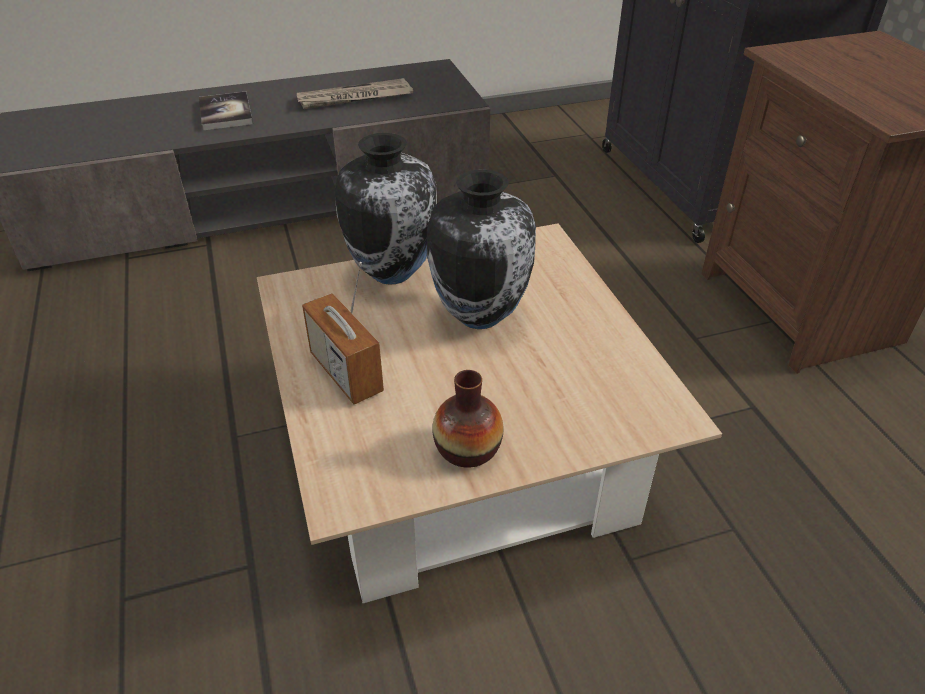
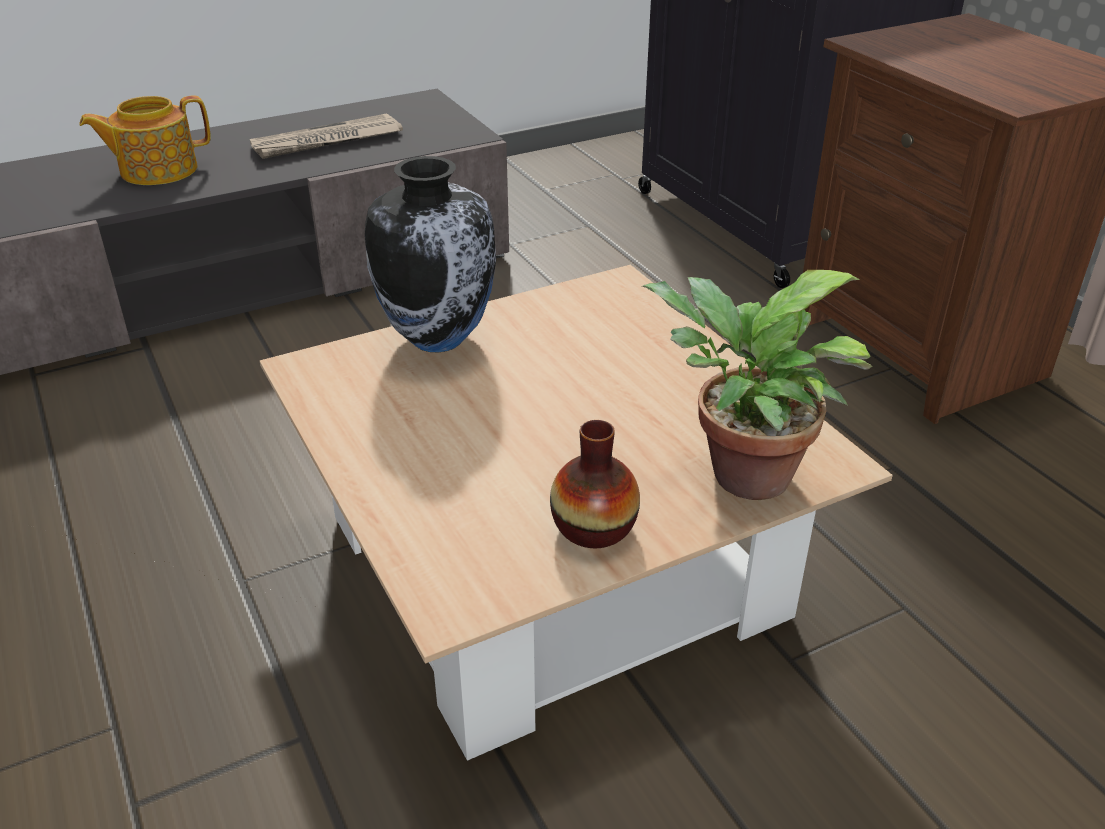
camera: 10 degrees left, 5 degrees down
book [199,92,253,130] -> teapot [79,95,211,185]
radio [302,262,384,404] -> none
vase [427,169,536,329] -> none
none -> potted plant [642,270,872,500]

